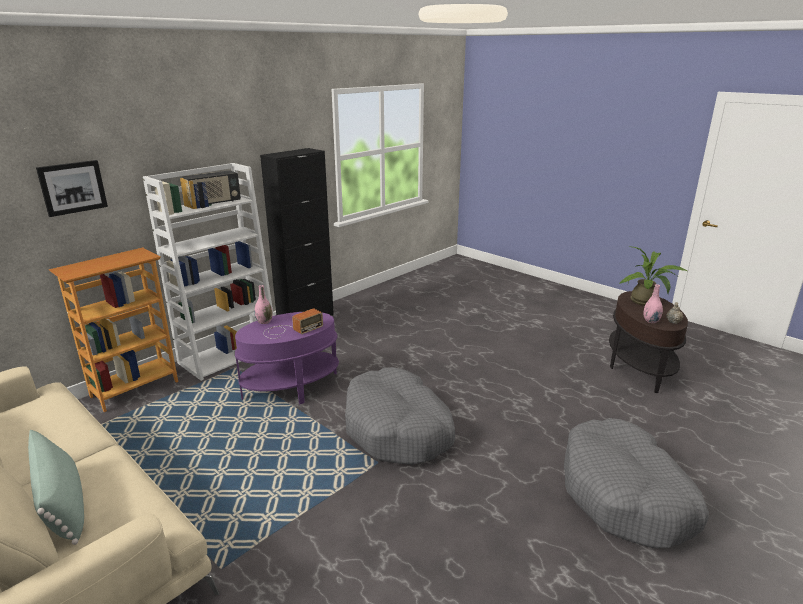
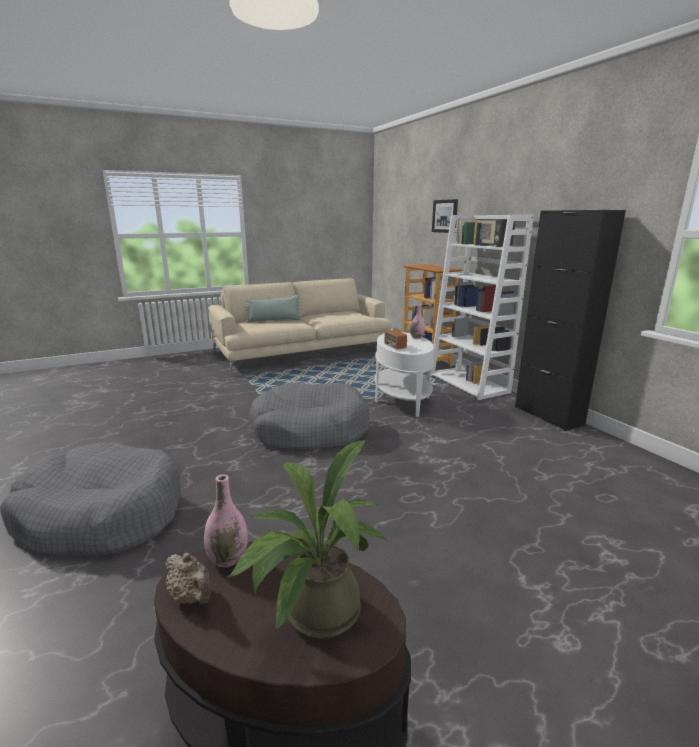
camera: 110 degrees right, 5 degrees down
purple side table [235,312,339,404] -> white side table [375,332,435,417]

